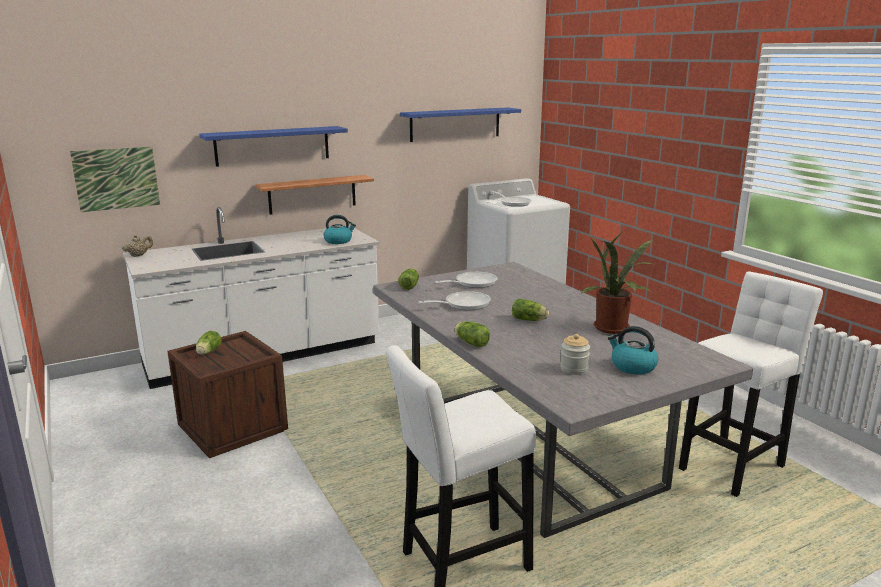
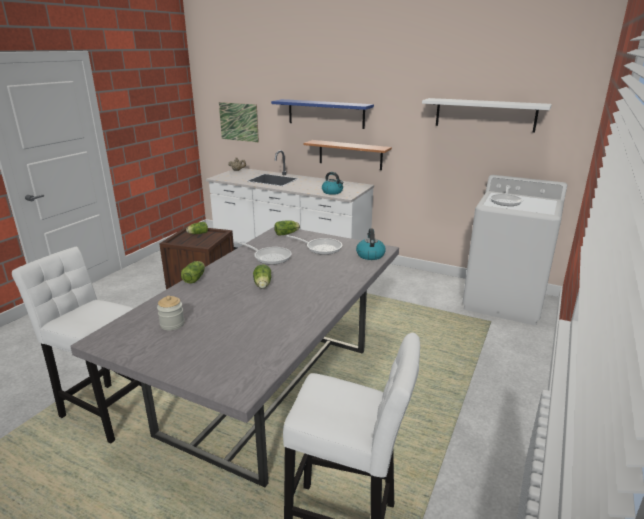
camera: 55 degrees right, 5 degrees up
blue shelf [400,107,521,142] -> white shelf [422,98,552,133]
potted plant [580,234,652,334] -> none
kettle [608,326,658,375] -> kettle moved to [356,229,386,260]

